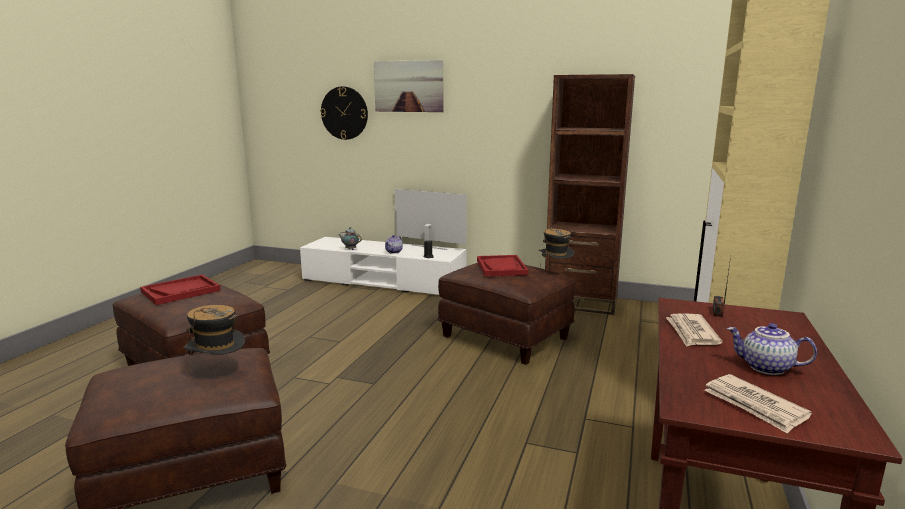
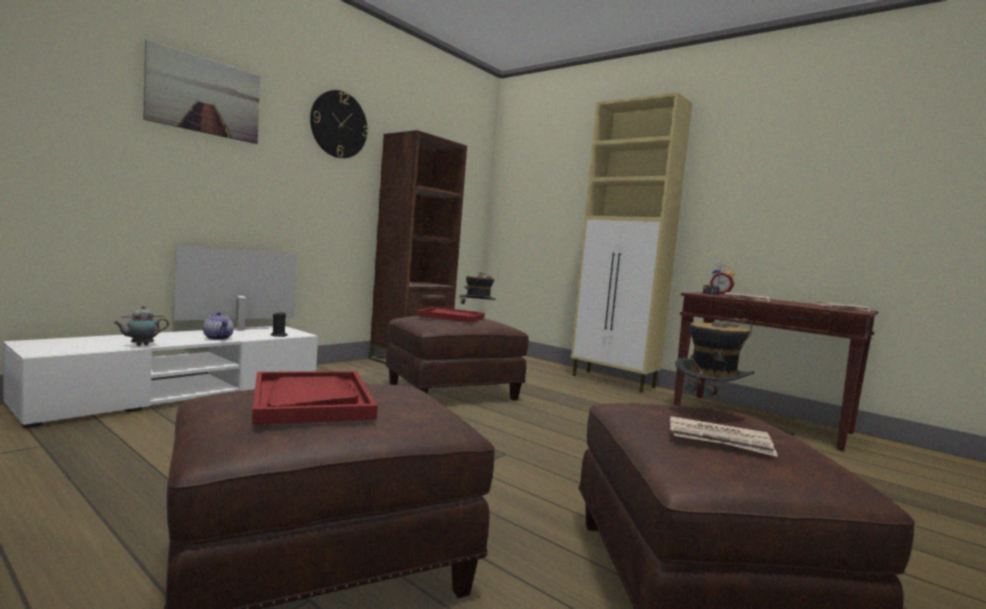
camera: 70 degrees left, 10 degrees down
wall clock [320,86,368,140] -> wall clock moved to [310,90,368,158]
teapot [727,323,817,375] -> none
none -> newspaper [670,416,778,457]
none -> alarm clock [710,265,734,294]

